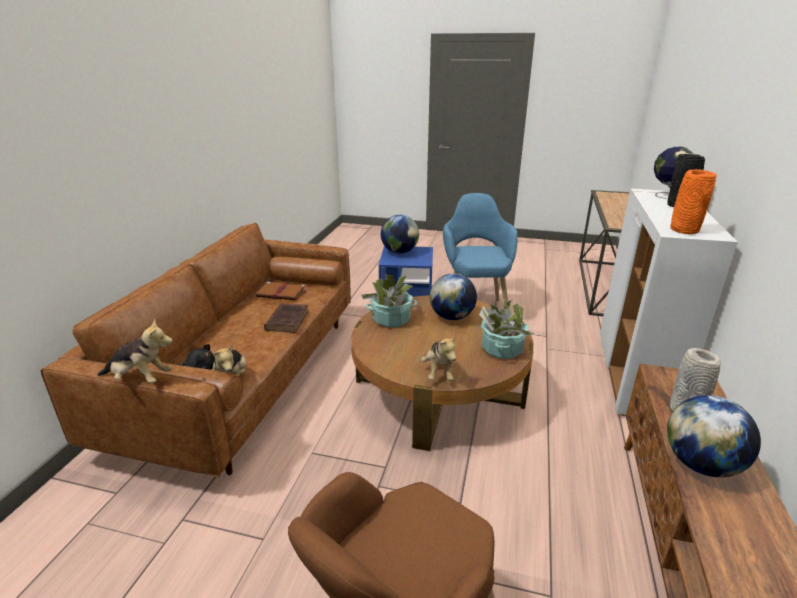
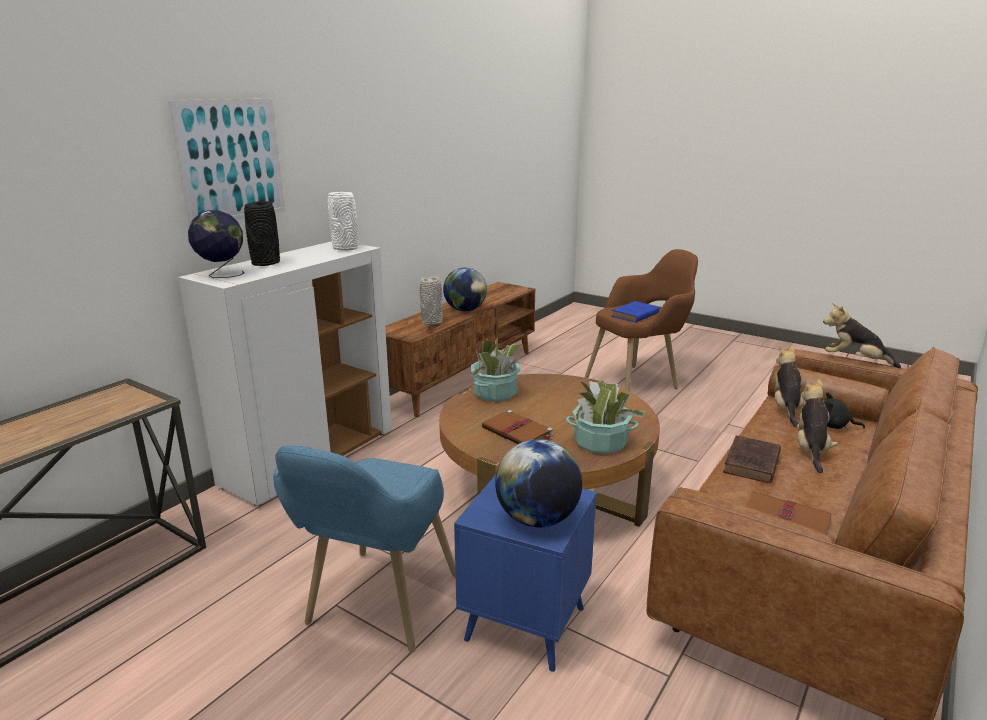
camera: 160 degrees left, 5 degrees down
plush toy [421,335,456,381] -> plush toy moved to [797,379,838,473]
globe [430,273,477,320] -> brown book [482,410,553,444]
orange vase [670,169,717,234] -> white vase [328,192,359,250]
none -> picture [168,99,285,227]
none -> blue book [612,301,659,323]

